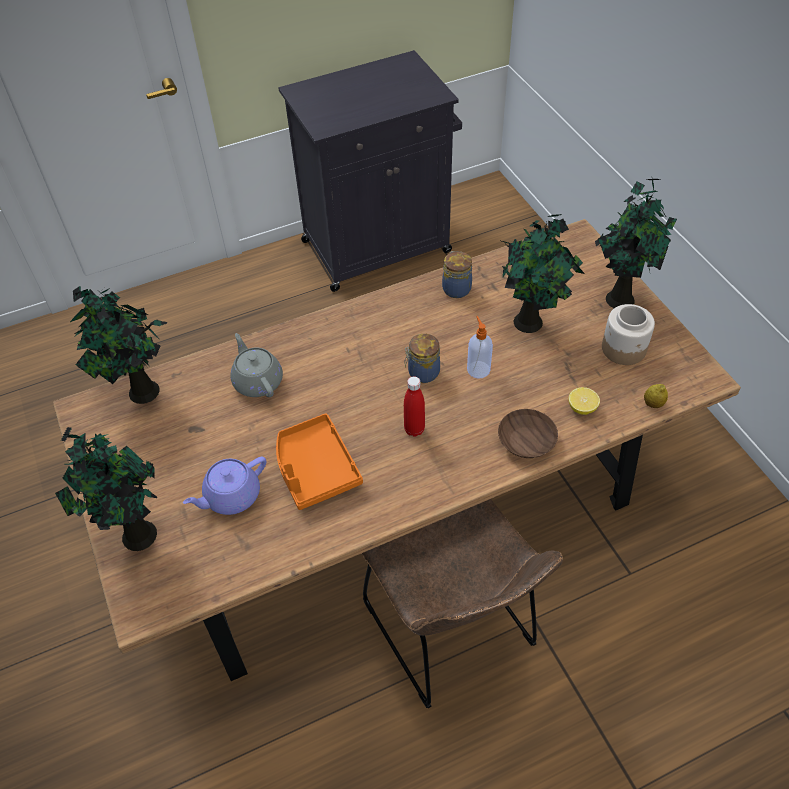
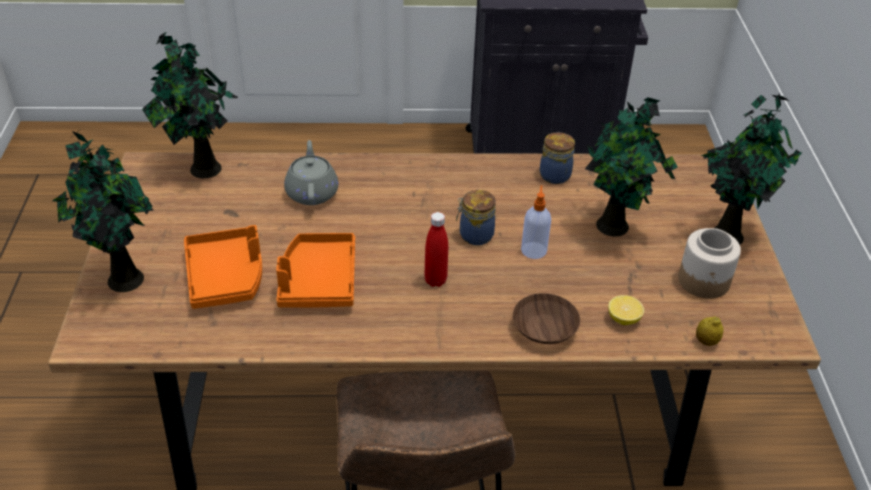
camera: 20 degrees right, 10 degrees down
purple teapot [183,457,266,515] -> orange tray [184,225,262,309]

